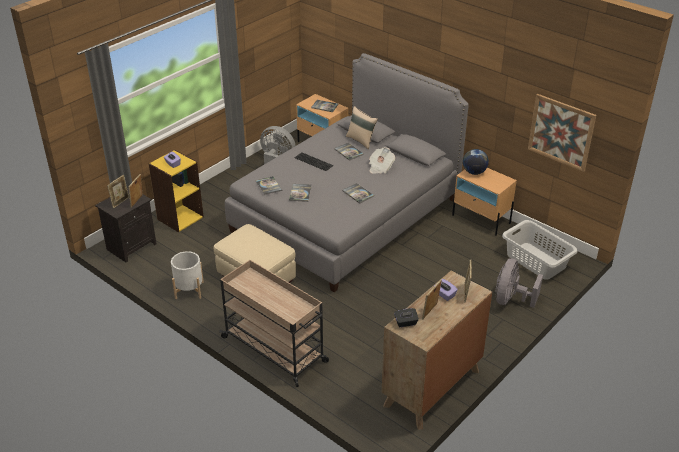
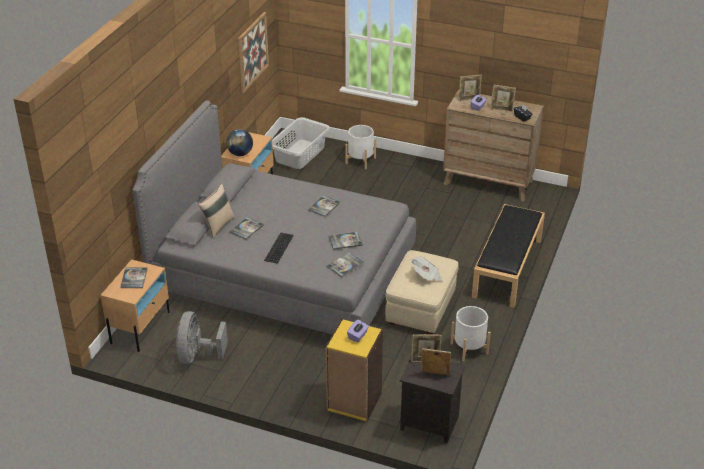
camera: 110 degrees left, 0 degrees up
beige cart [219,260,329,387] -> black bench [472,204,545,308]
newspaper [369,147,395,174] -> newspaper moved to [411,257,442,282]
grey fan [495,258,543,308] -> white planter [345,125,376,169]

